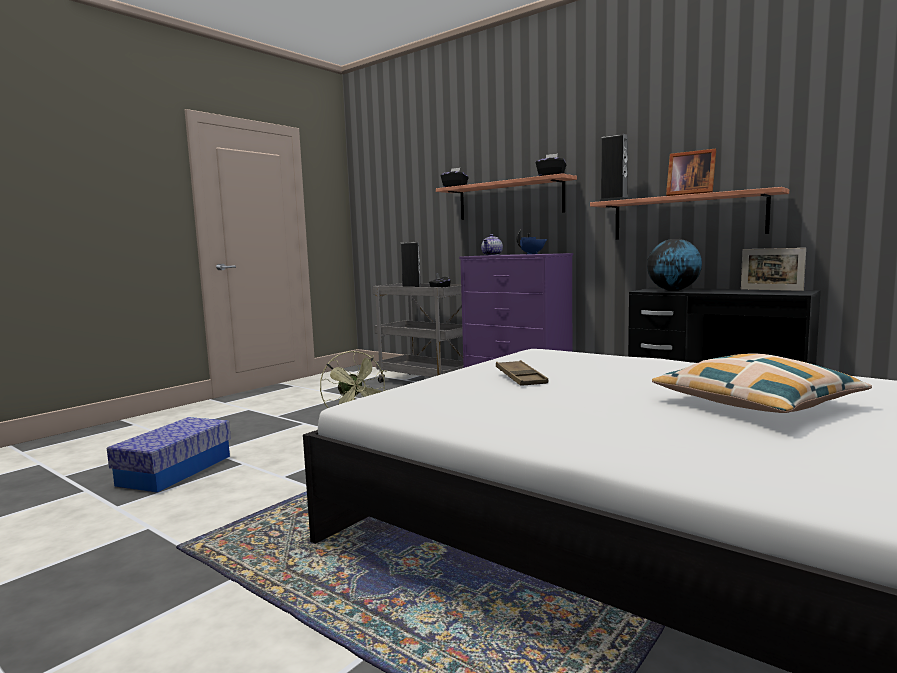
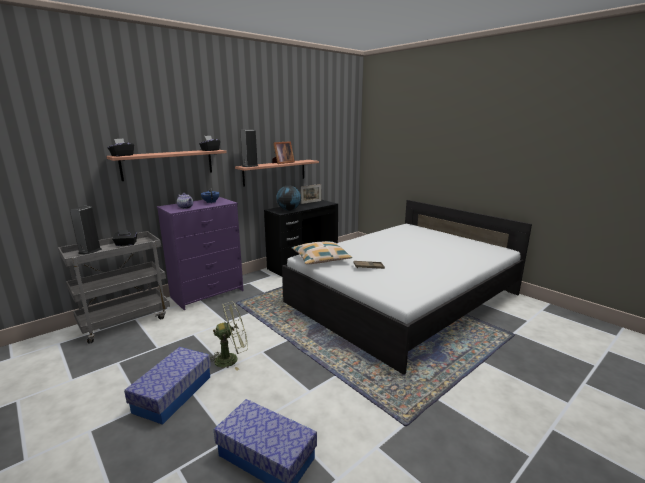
camera: 80 degrees left, 10 degrees up
pillow [652,353,872,413] -> pillow moved to [292,241,352,264]
none -> storage box [124,347,211,425]

